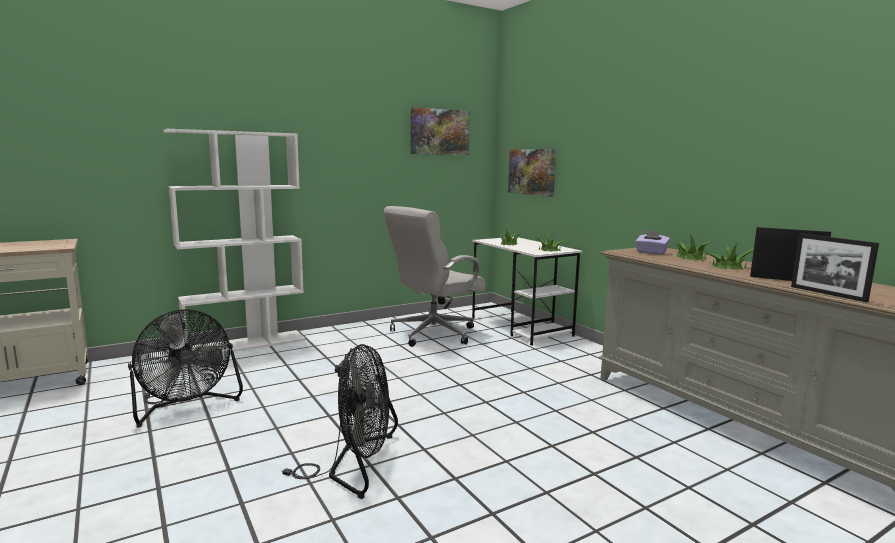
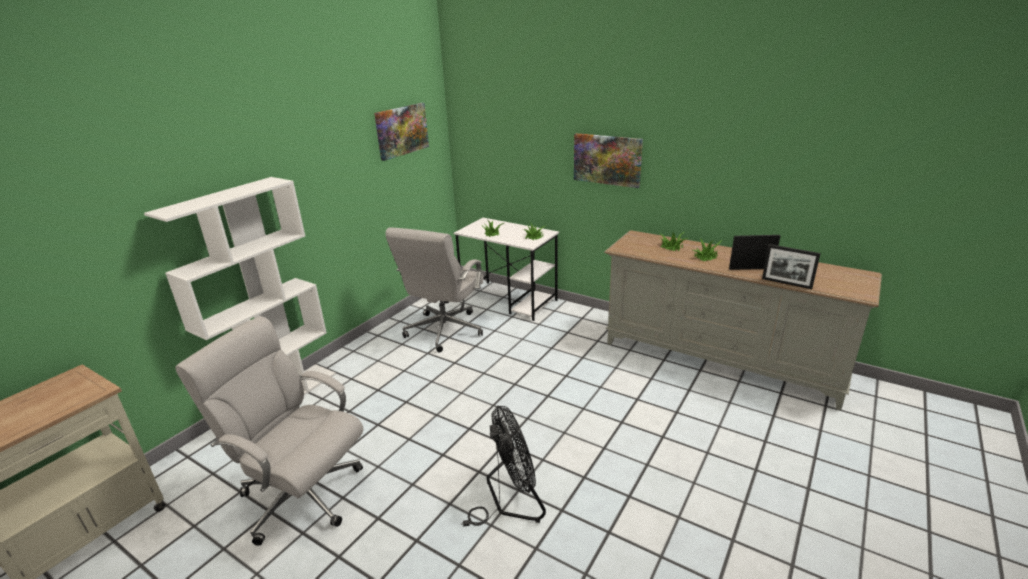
camera: 25 degrees left, 15 degrees up
black fan [128,309,243,428] -> grey office chair [175,316,363,546]
picture [508,149,556,197] -> picture moved to [574,133,643,188]
purple tissue box [636,230,670,255] -> none

